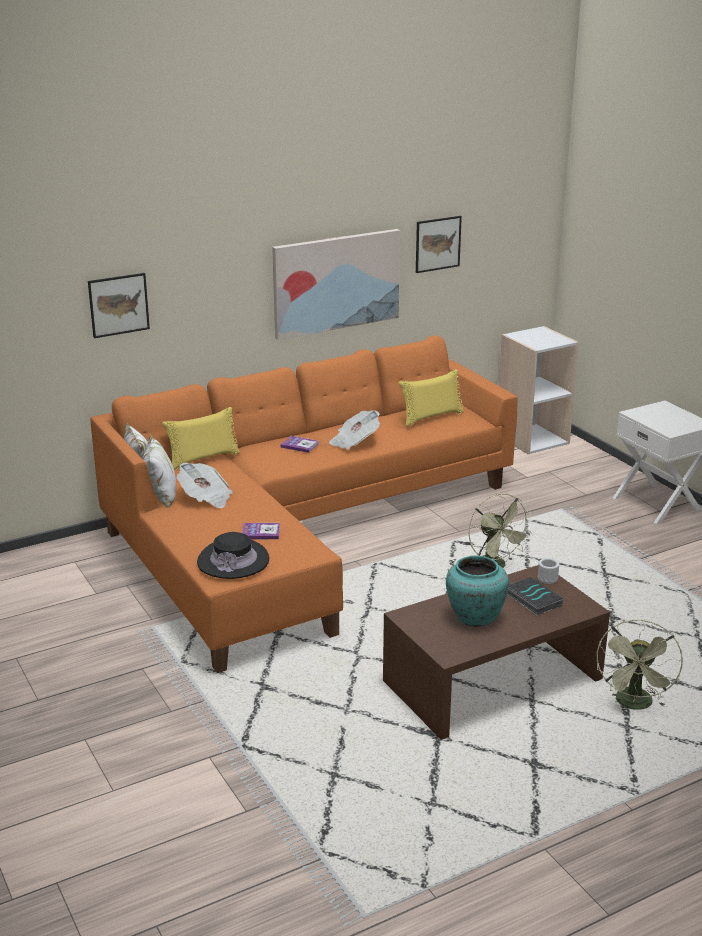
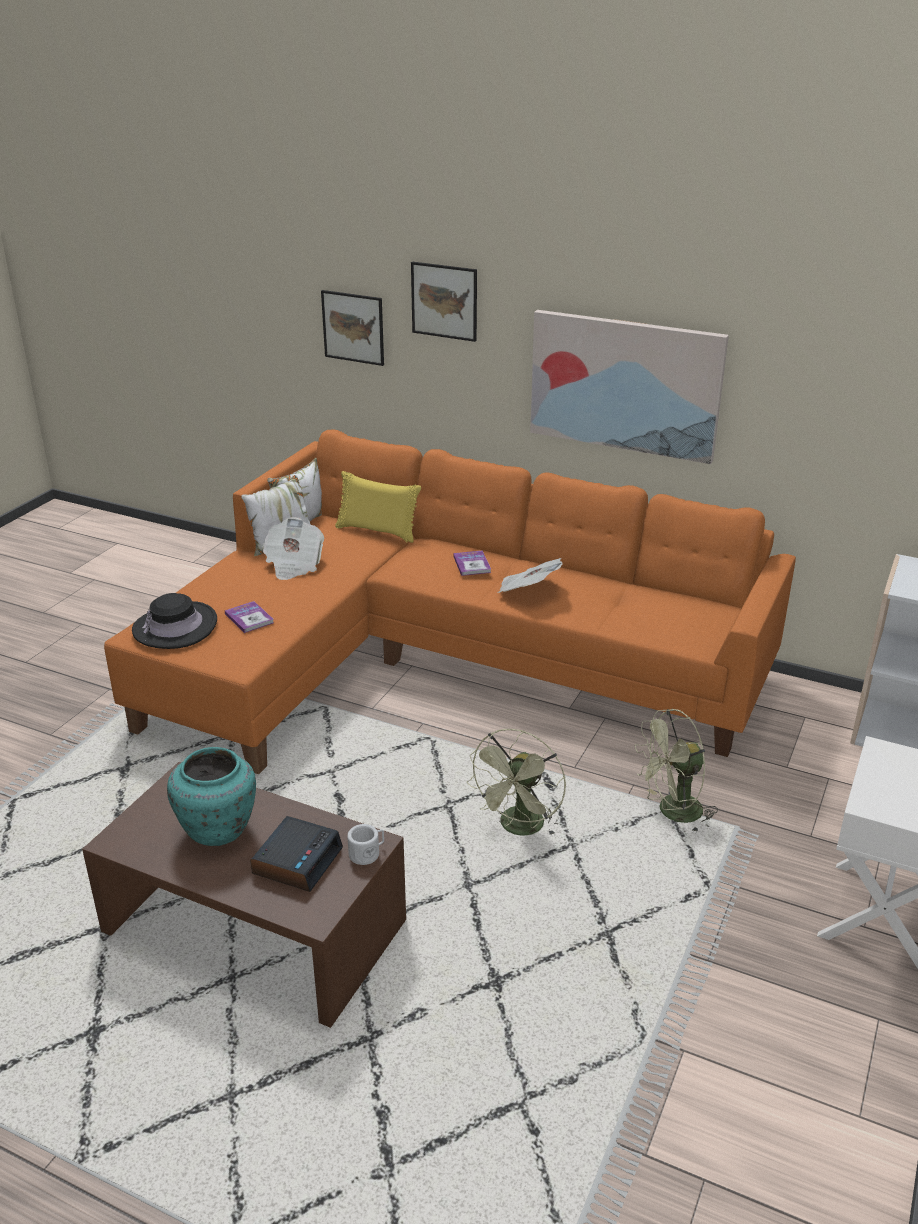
camera: 55 degrees right, 5 degrees up
yellow pillow [399,369,464,427] -> none
picture [416,216,462,273] -> picture moved to [411,262,477,342]
book [507,577,563,615] -> alarm clock [250,816,343,892]
green fan [597,620,683,710] -> green fan moved to [635,709,718,832]

